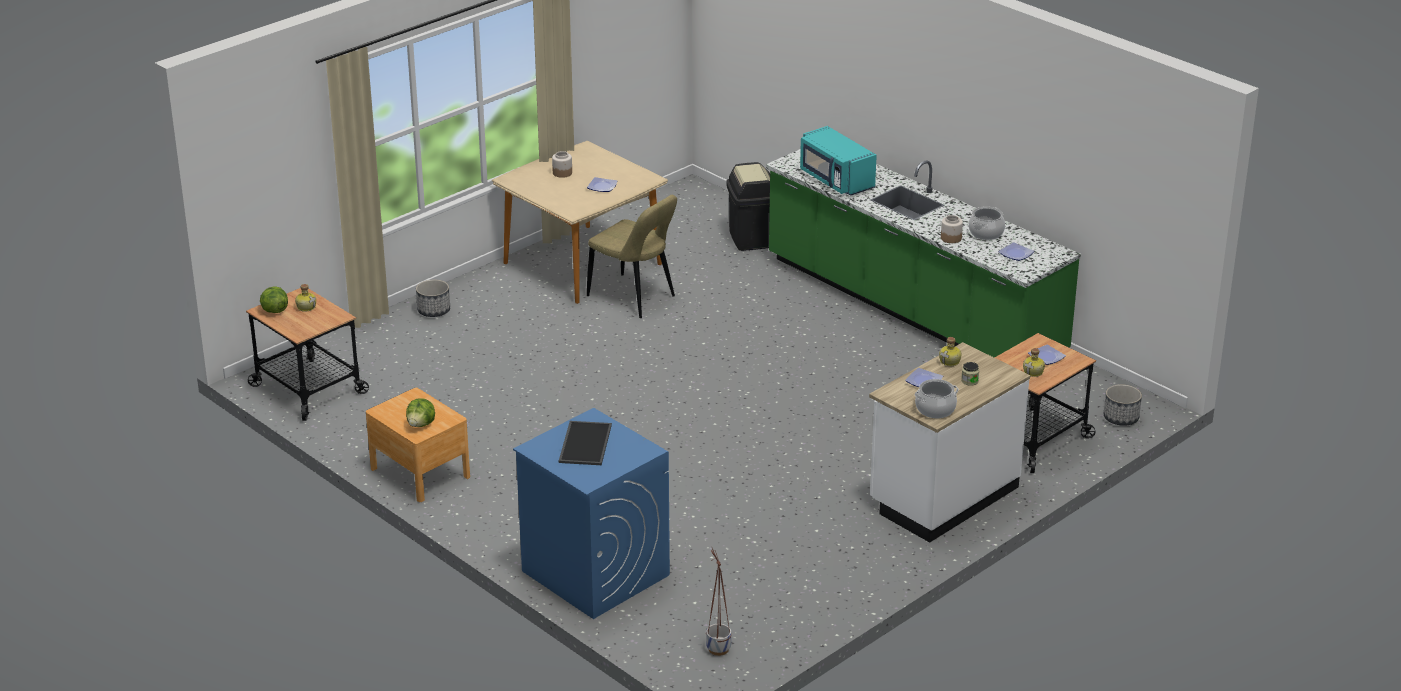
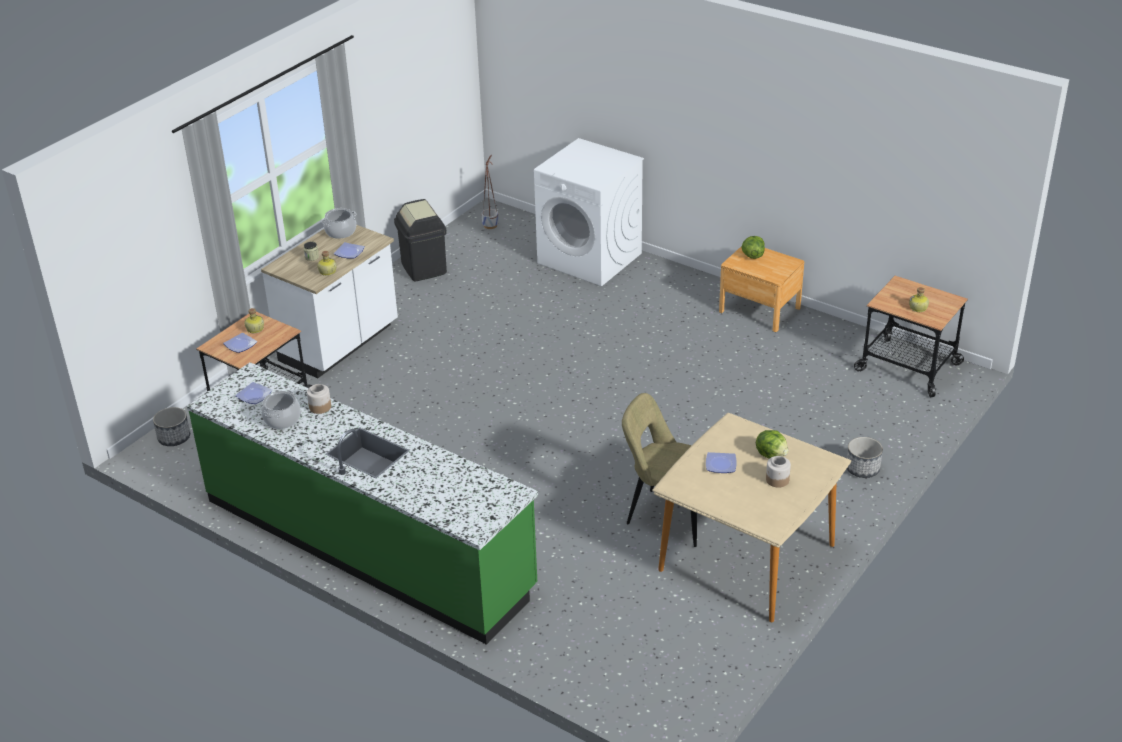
camera: 170 degrees right, 5 degrees up
lettuce [260,286,288,313] -> lettuce moved to [756,430,788,459]
blue washing machine [513,408,670,619] -> white washing machine [534,138,644,286]
tray [559,421,612,465] -> none
black trash can [727,162,770,251] -> black trash can moved to [394,199,447,281]
turquoise microwave [800,126,877,196] -> none

